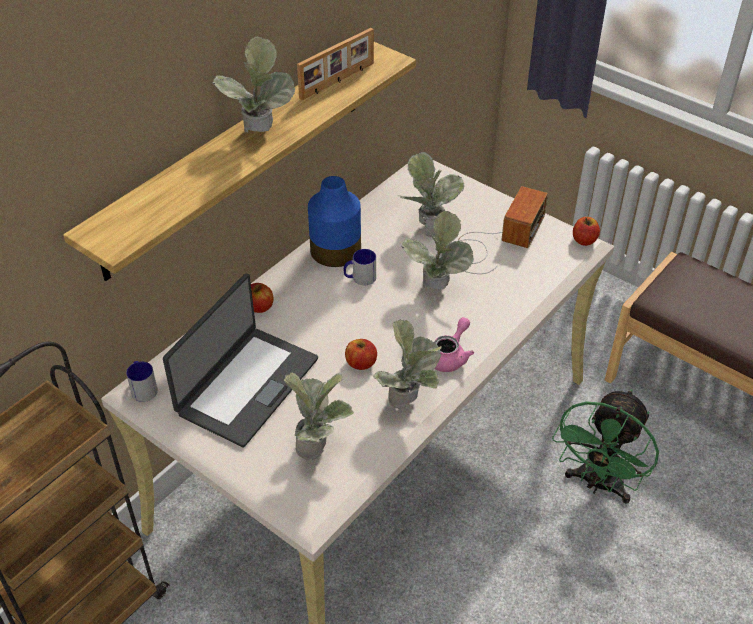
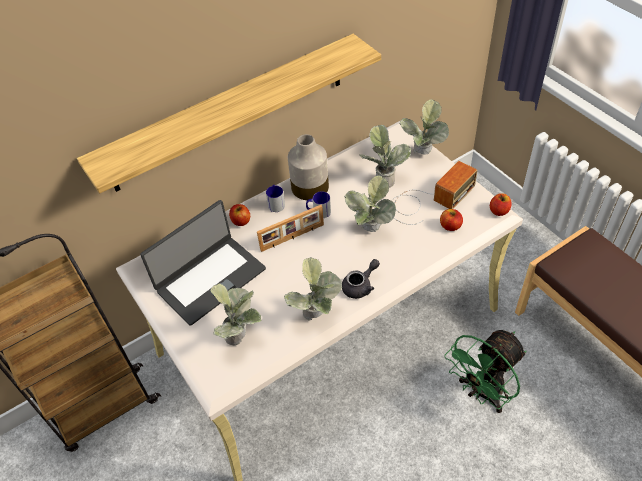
camera: 20 degrees right, 5 degrees up
mug [126,361,158,402] -> mug moved to [266,185,285,212]
potted plant [212,37,295,134] -> potted plant moved to [399,99,449,155]
picture frame [297,28,374,100] -> picture frame moved to [257,205,324,252]
blue vase [308,176,361,267] -> beige vase [288,134,329,200]
apple [345,339,377,370] -> apple moved to [440,209,463,231]
pink teapot [434,317,474,372] -> grey teapot [342,259,380,299]

